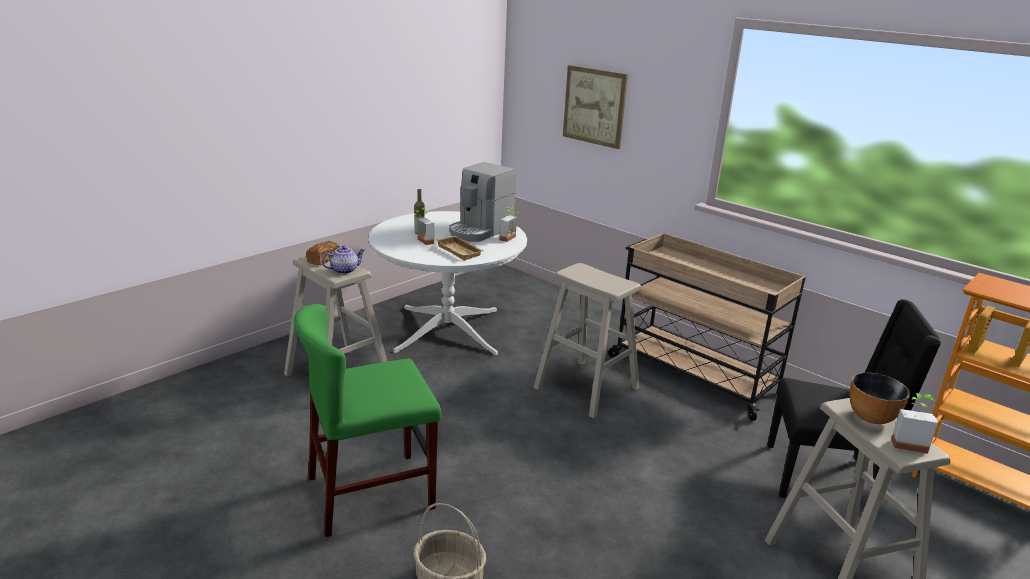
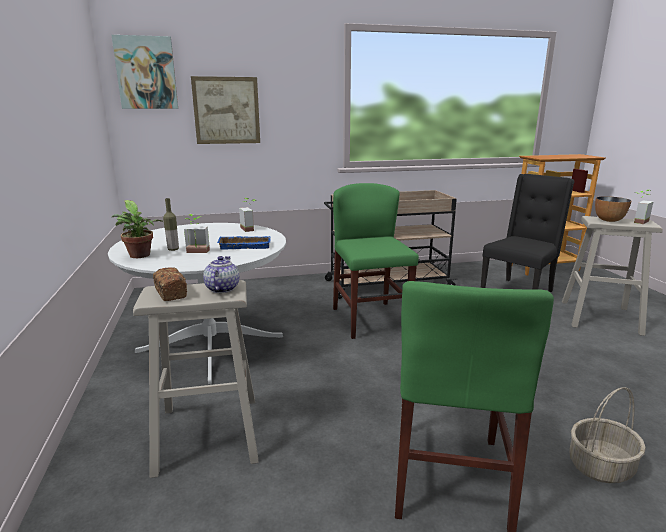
camera: 55 degrees left, 5 degrees down
beige tray [435,236,484,260] -> blue tray [217,236,271,250]
coffee machine [449,162,516,242] -> none
beige stool [533,263,641,419] -> green chair [333,183,419,339]
none -> picture [111,35,178,109]
none -> potted plant [112,200,163,258]

